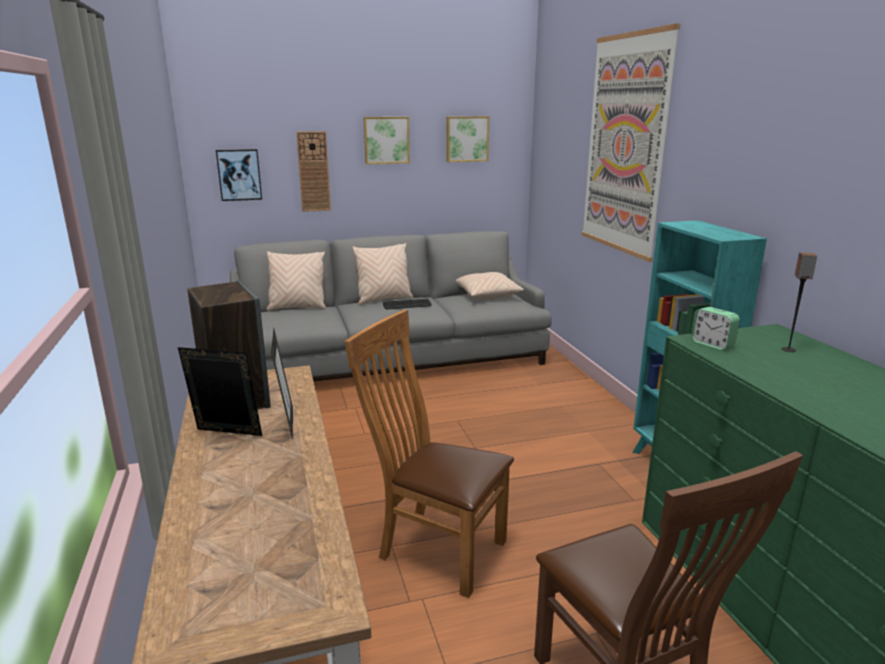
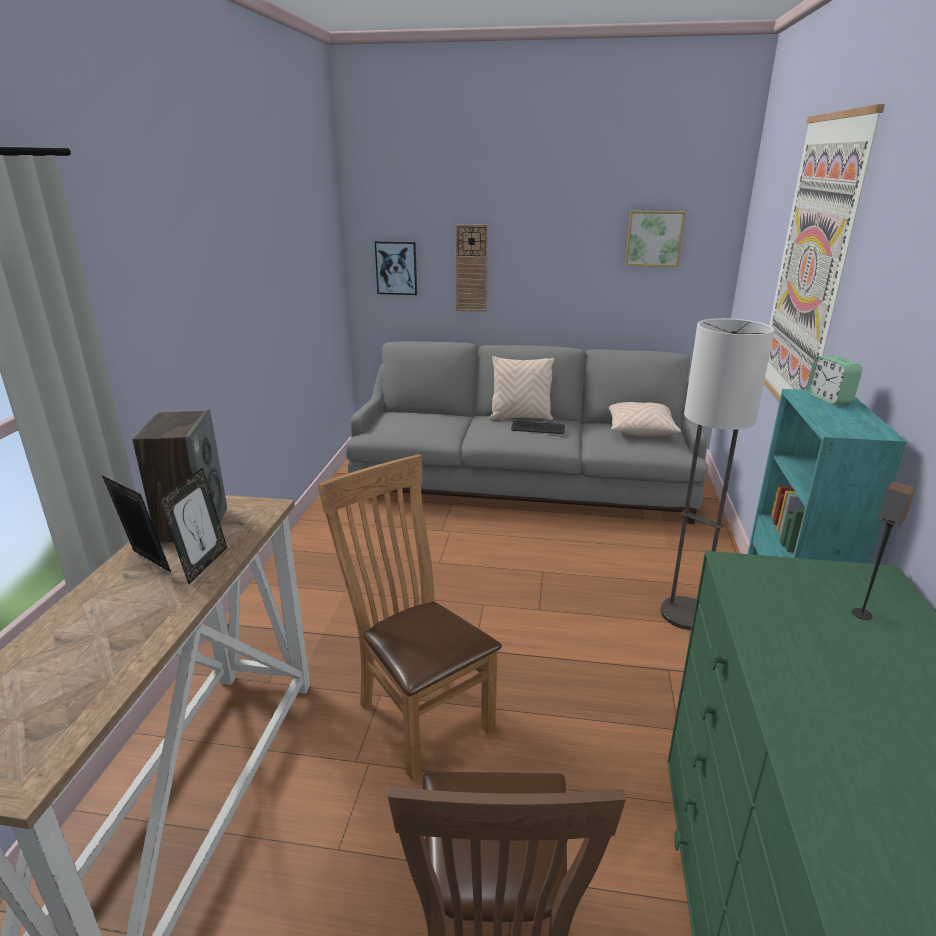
camera: 25 degrees right, 5 degrees up
beige pillow [266,251,326,311] -> none
picture [364,117,410,164] -> none
alarm clock [691,307,740,350] -> alarm clock moved to [807,356,862,405]
none -> floor lamp [661,318,774,630]

